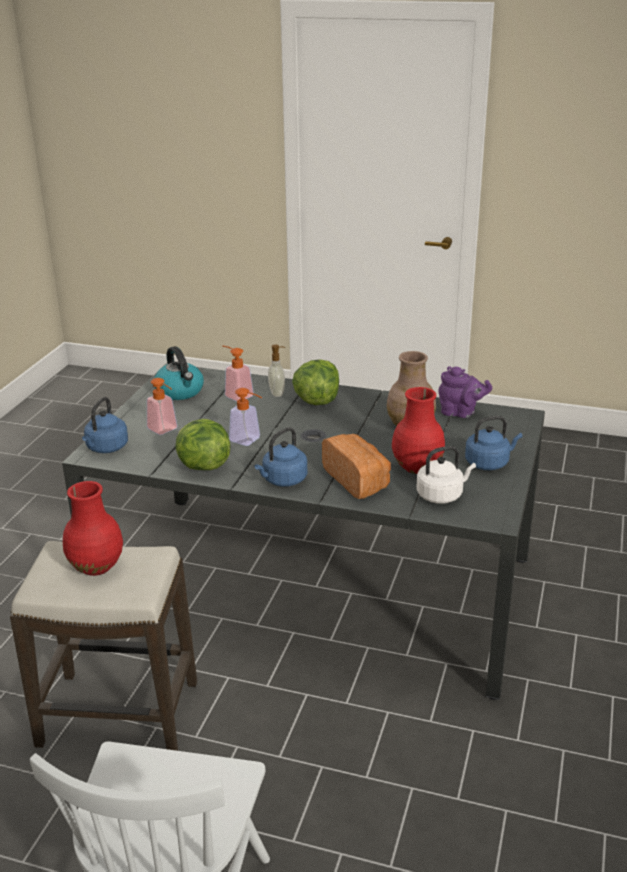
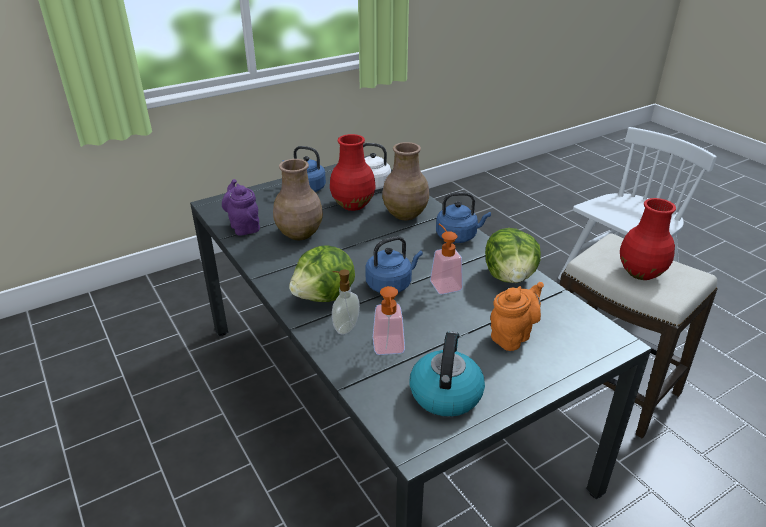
camera: 140 degrees left, 5 degrees up
blue kettle [82,397,128,453] -> blue kettle moved to [365,236,423,293]
soap dispenser [147,378,177,435] -> orange teapot [491,282,544,351]
bread [322,434,391,499] -> brown vase [382,142,429,220]

